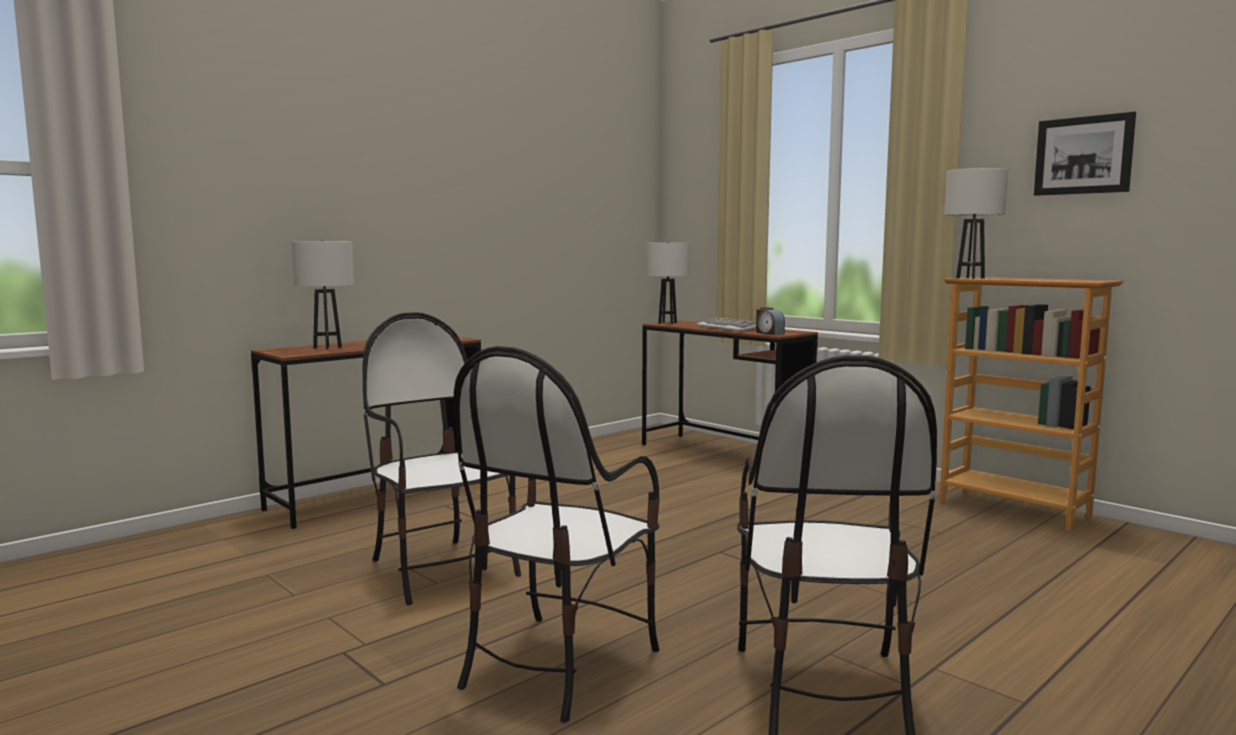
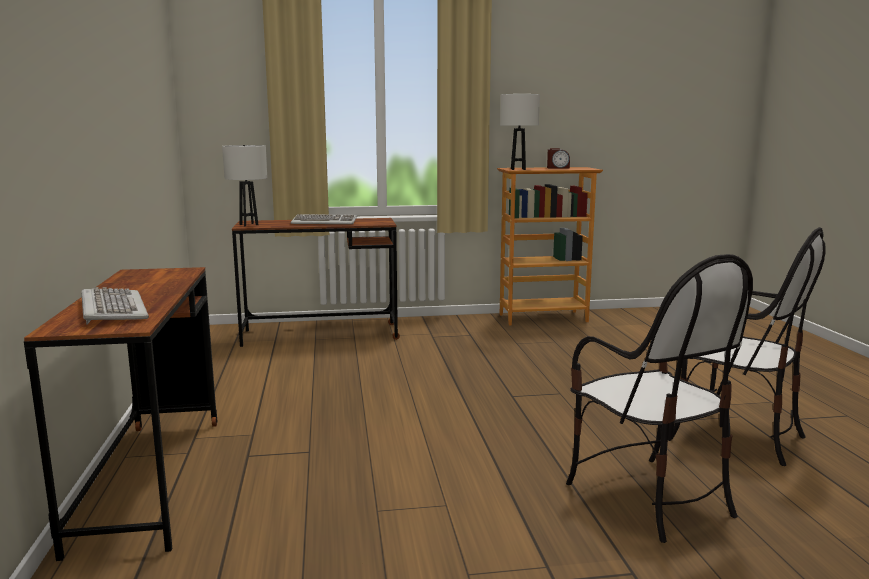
camera: 55 degrees left, 5 degrees up
white table lamp [292,240,354,350] -> keyboard [81,287,149,324]
chair [363,312,521,605] -> none
alarm clock [756,307,785,335] -> alarm clock moved to [547,148,570,169]
picture [1034,112,1136,196] -> none

